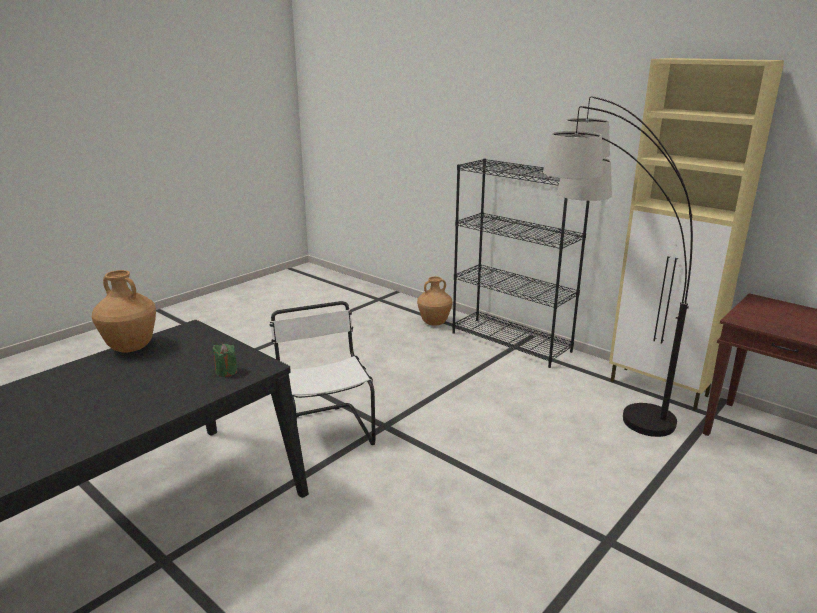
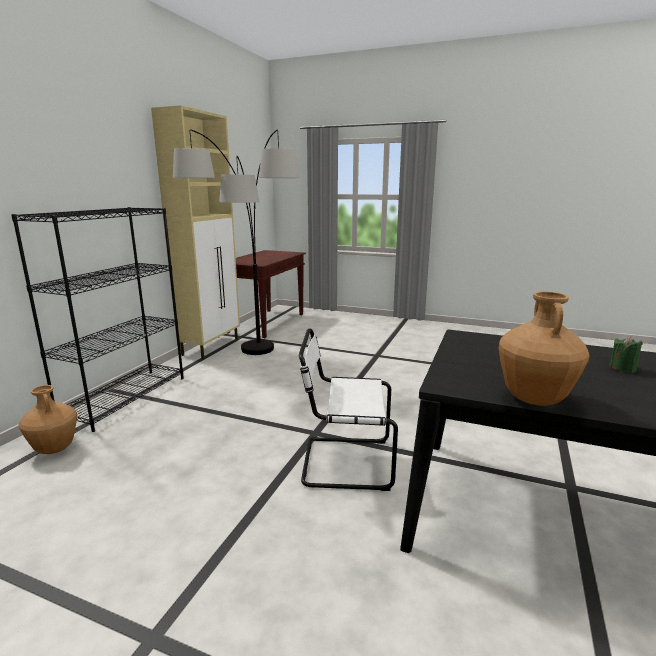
camera: 110 degrees left, 5 degrees down
green candle [213,344,238,377] -> green candle moved to [609,336,643,373]
white chair [270,301,376,445] -> white chair turned 45 degrees clockwise [299,328,398,491]

